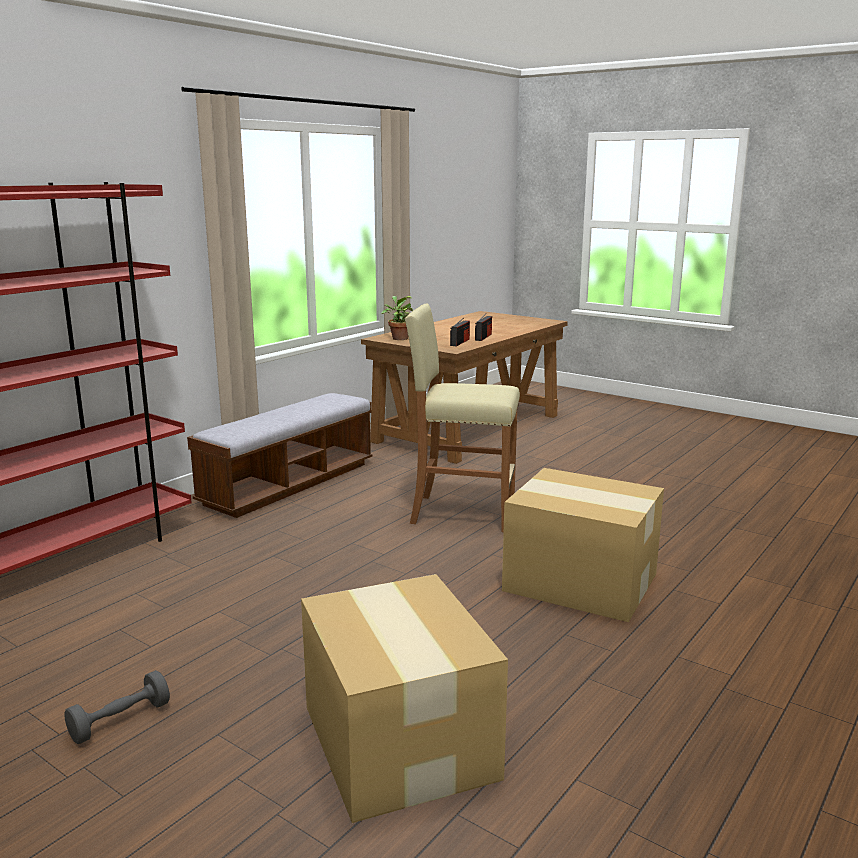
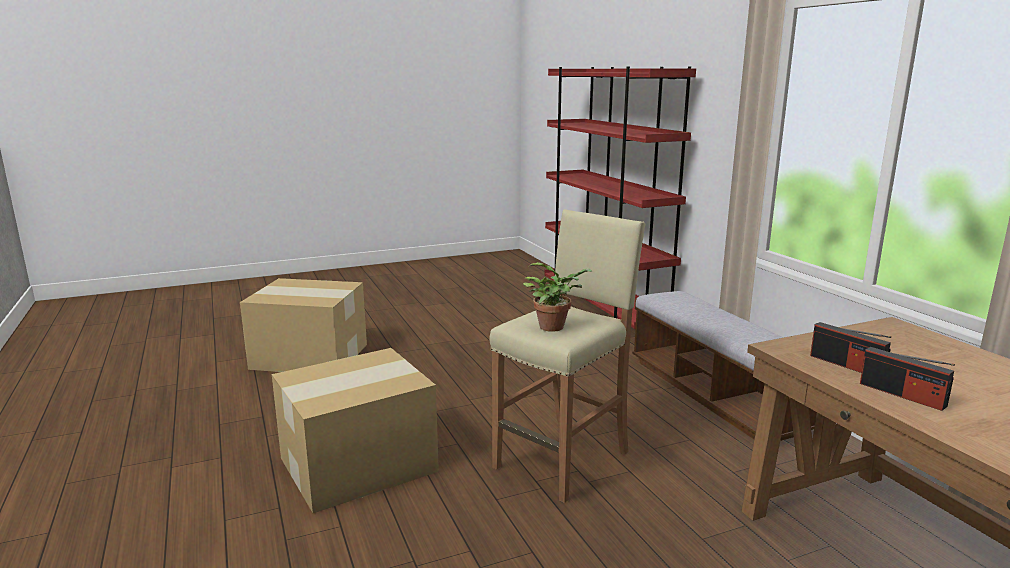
camera: 120 degrees right, 0 degrees up
grey dumbbell [64,670,170,744] -> none
potted plant [381,296,413,340] -> potted plant moved to [523,262,592,331]

